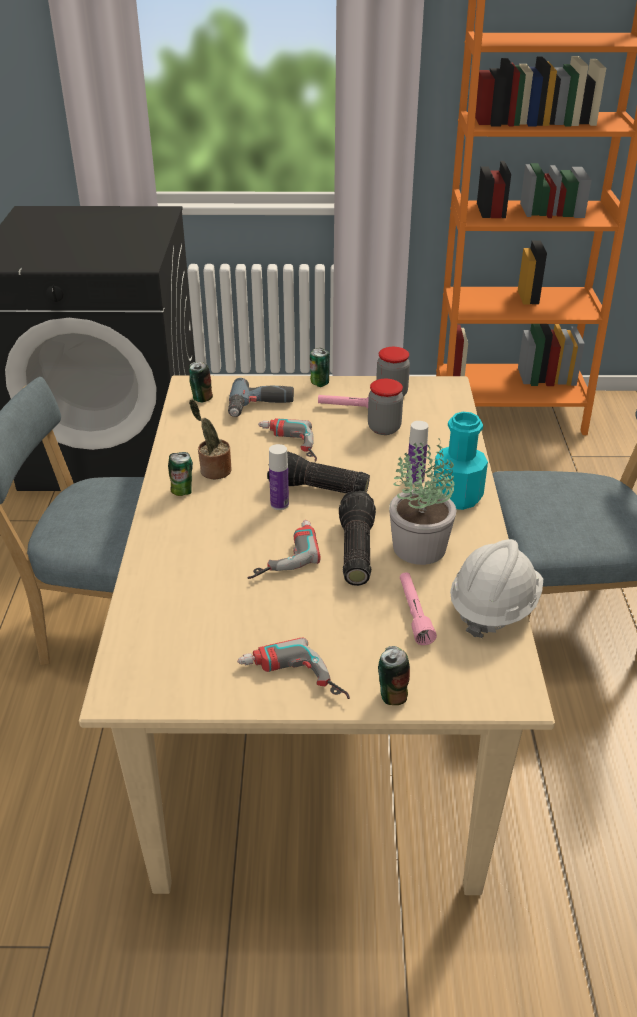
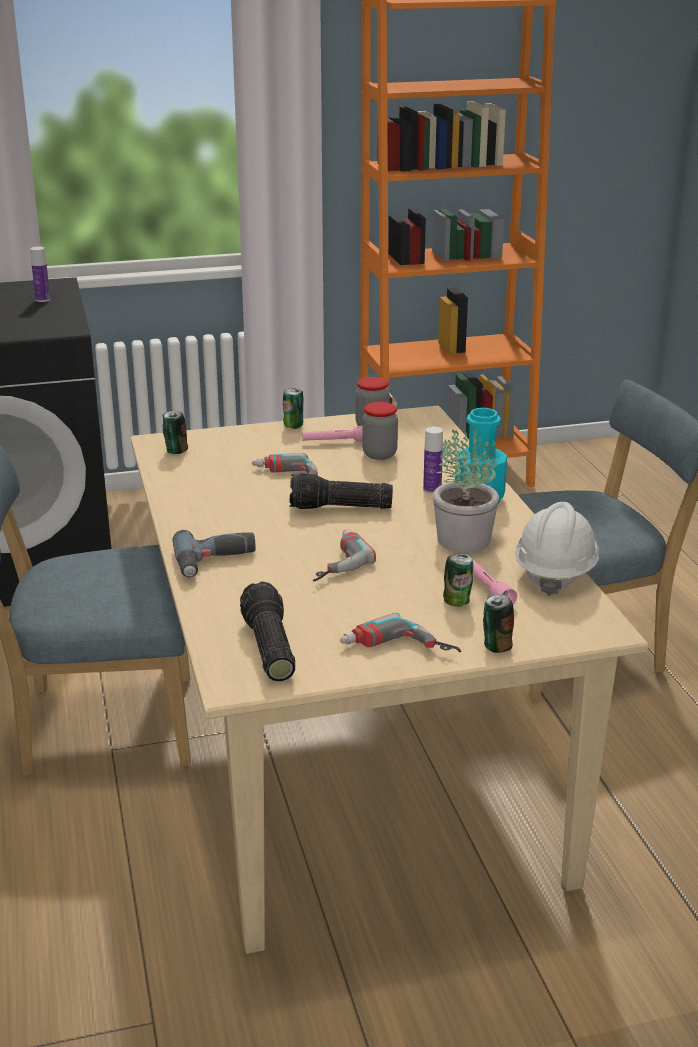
camera: 15 degrees left, 10 degrees down
can [168,452,193,496] -> can moved to [443,553,473,607]
potted plant [189,399,232,479] -> none
power drill [228,378,294,417] -> power drill moved to [173,530,256,577]
bottle [269,444,289,510] -> bottle moved to [30,247,50,302]
flashlight [339,491,376,586] -> flashlight moved to [240,582,295,681]

